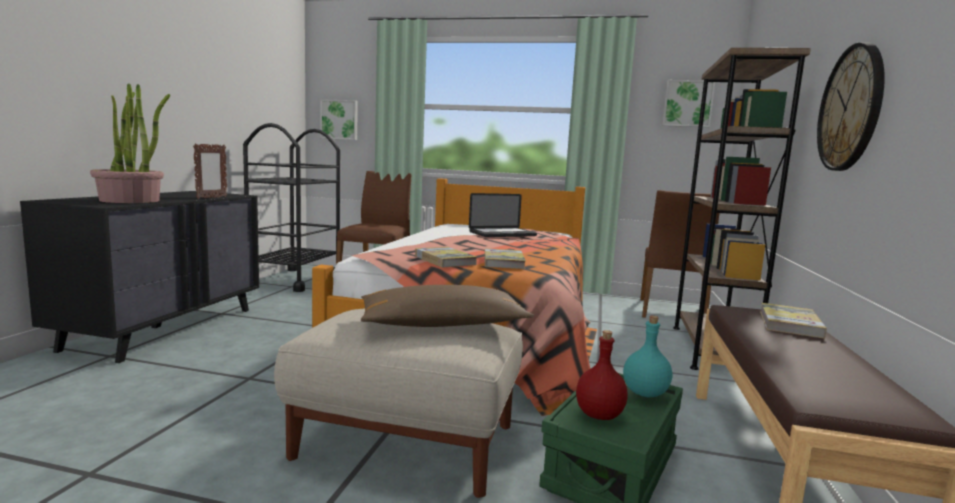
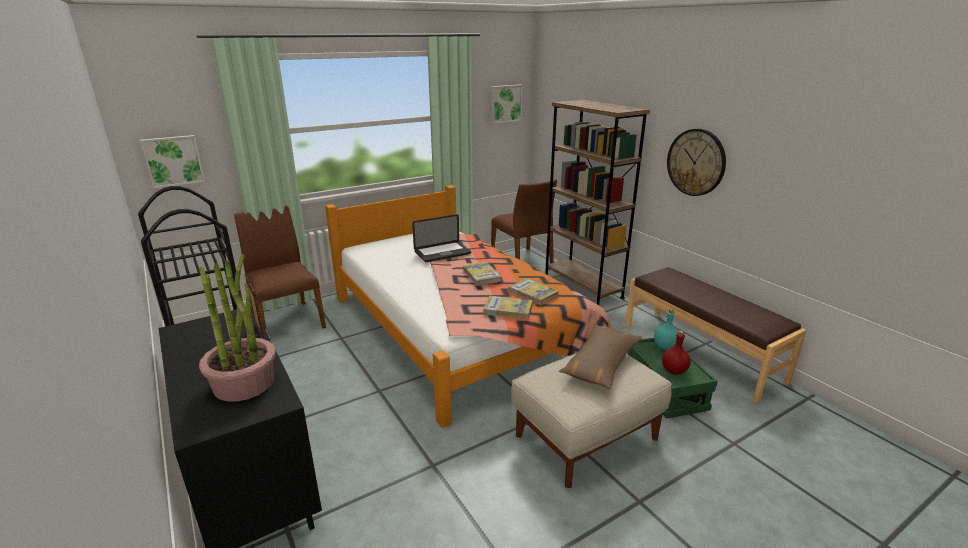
camera: 45 degrees left, 15 degrees up
laptop [469,193,537,237] -> laptop turned 45 degrees clockwise [412,214,471,262]
book [760,303,827,339] -> book moved to [463,262,501,286]

